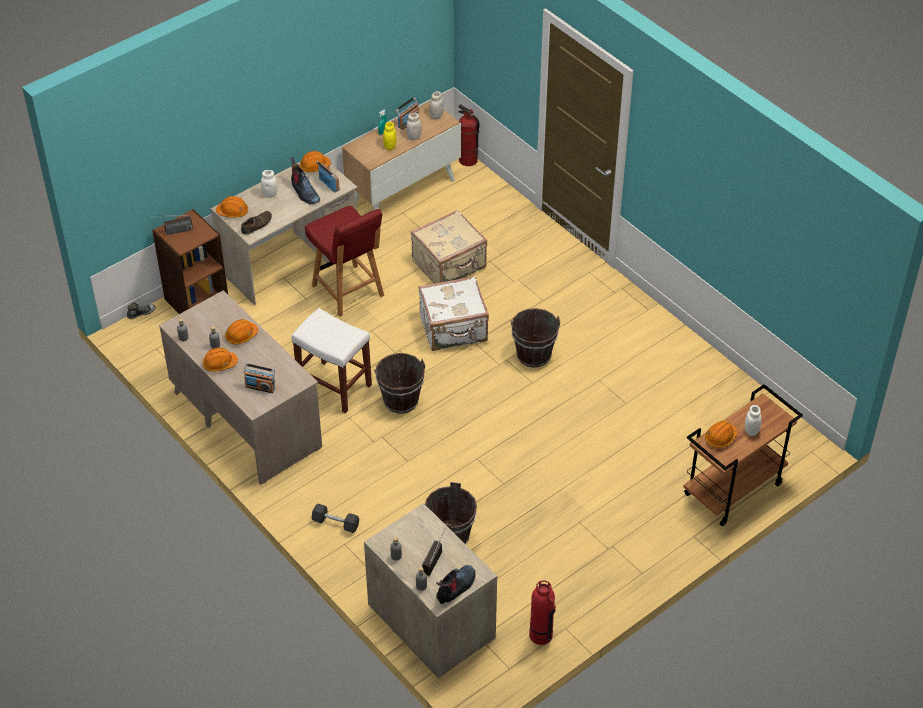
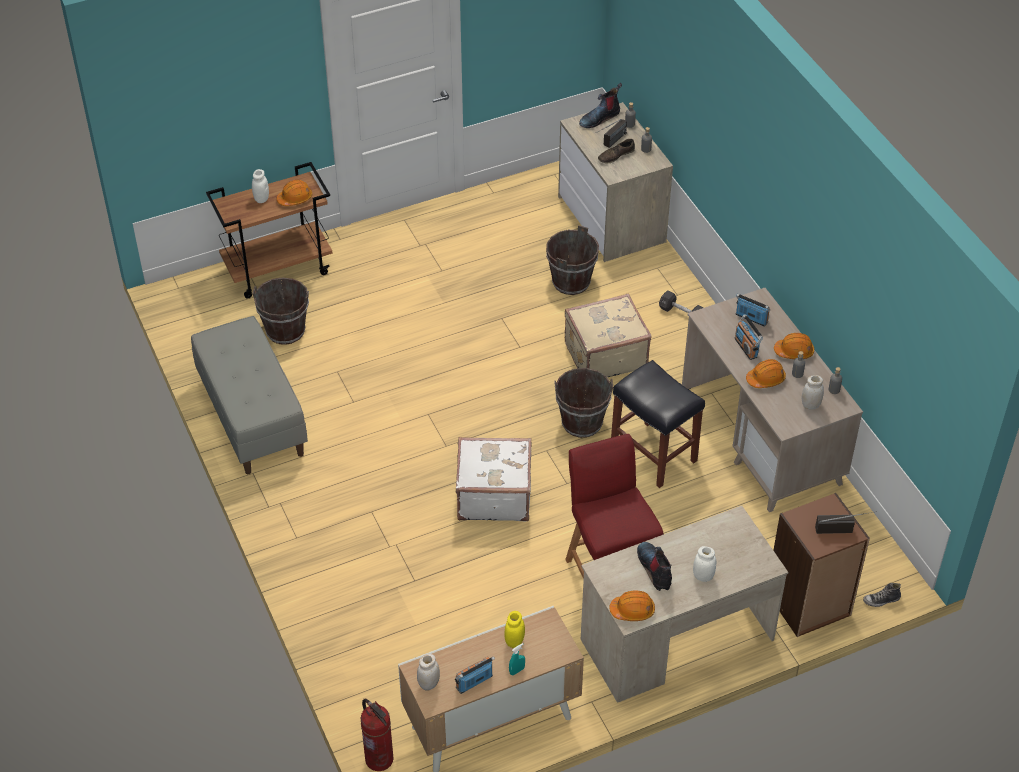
camera: 165 degrees left, 0 degrees up
orange hard hat [216,196,248,218] -> none
brown shoe [241,211,272,235] -> brown shoe moved to [598,139,635,164]
white stool [291,308,372,413] -> black stool [611,360,705,488]
radio [316,161,340,192] -> radio moved to [735,314,763,360]
white jar [406,113,422,140] -> white jar moved to [802,375,824,409]
beige suitcase [411,210,487,284] -> beige suitcase moved to [565,294,652,377]
brown bucket [510,308,560,368] -> brown bucket moved to [252,278,309,345]
fire extinguisher [529,580,556,645] -> none
none -> grey bench [191,316,308,474]

